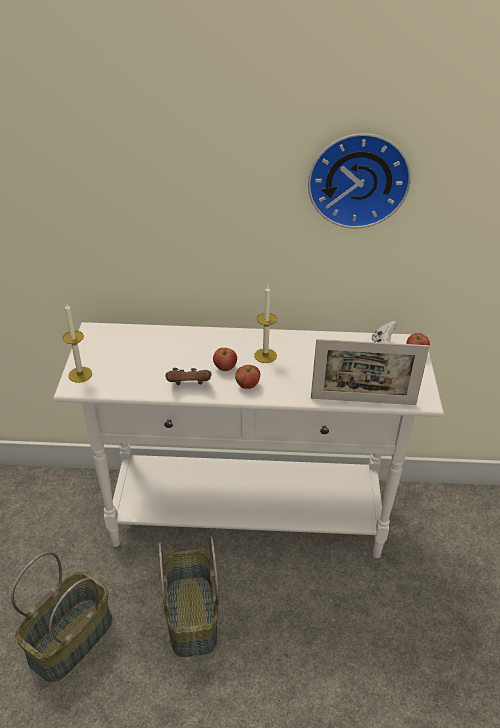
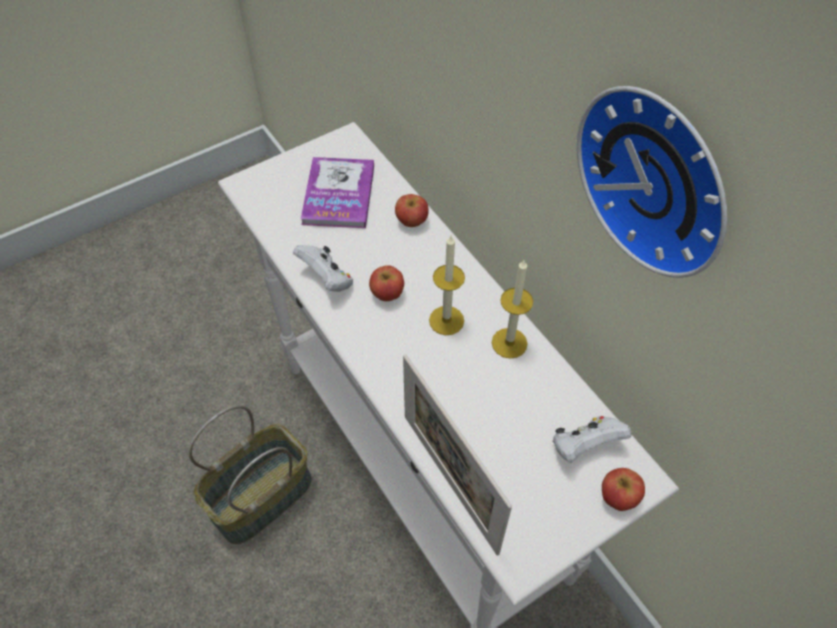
camera: 55 degrees right, 15 degrees up
basket [11,552,112,683] -> none
candle [63,302,92,383] -> candle moved to [492,260,533,359]
brown game controller [165,368,212,385] -> white game controller [293,245,353,292]
apple [235,365,260,389] -> apple moved to [395,194,429,227]
none -> book [301,157,374,228]

